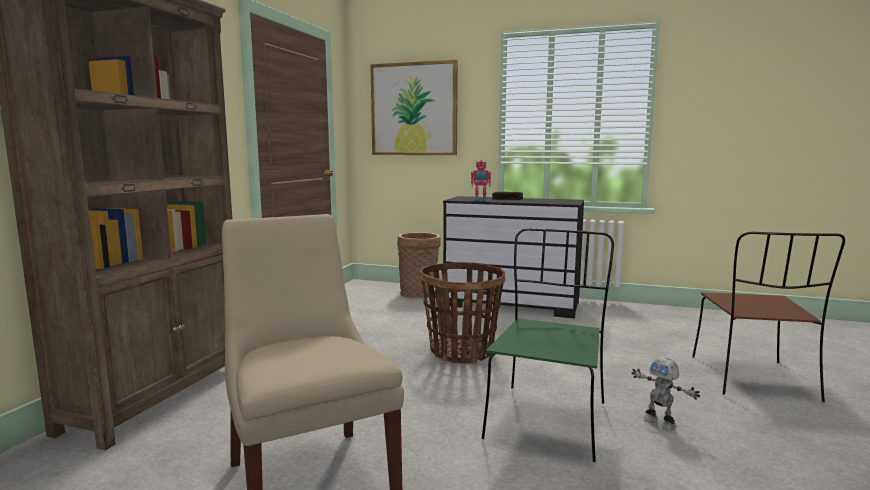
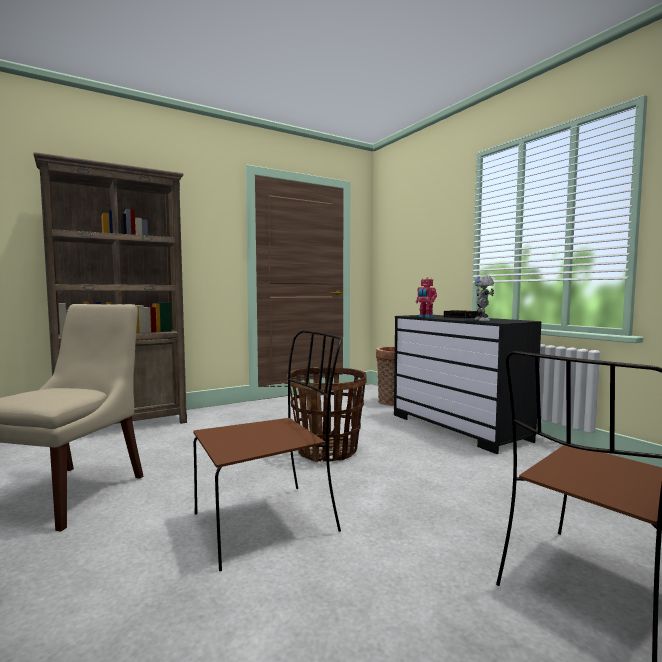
camera: 40 degrees right, 5 degrees down
picture [370,60,458,155] -> none
green chair [482,228,614,462] -> brown chair [194,330,341,571]
toy robot [632,357,700,430] -> toy robot moved to [474,275,494,321]

